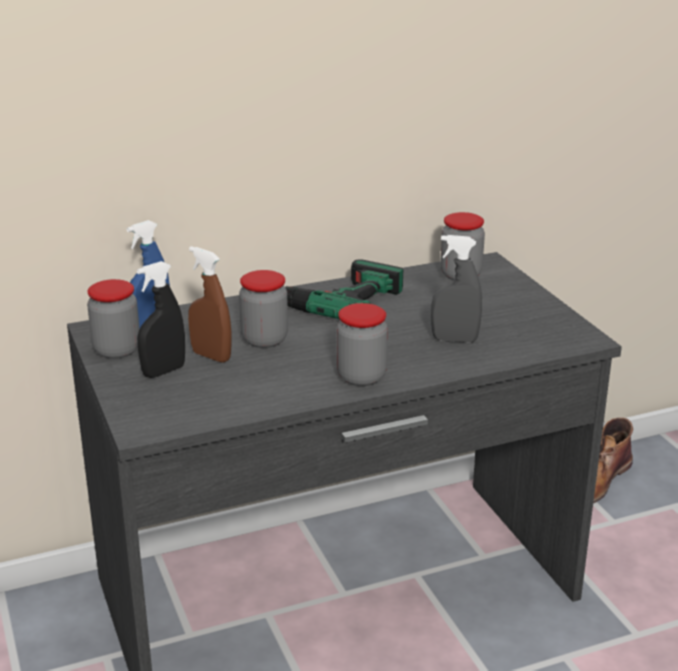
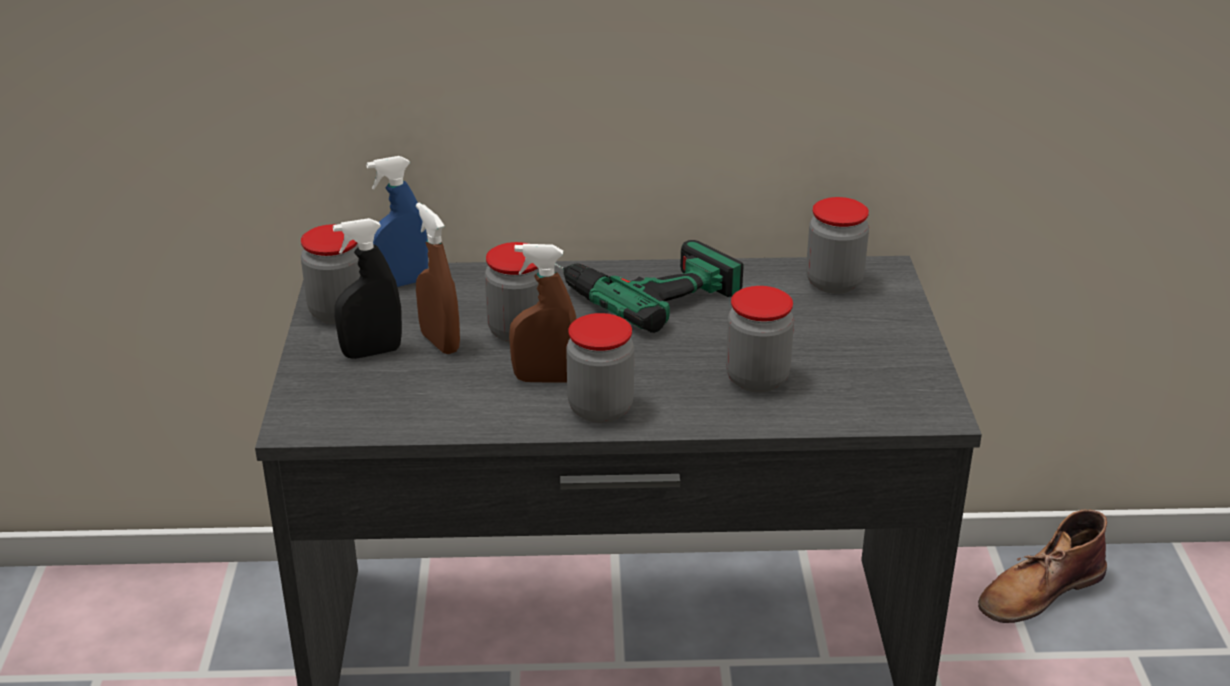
camera: 20 degrees right, 5 degrees up
grey spray bottle [431,235,482,343] -> jar [726,286,794,392]
none -> brown spray bottle [509,244,576,383]

